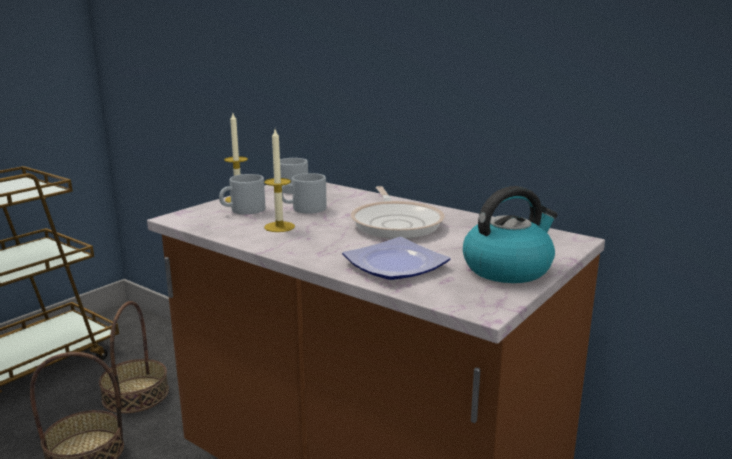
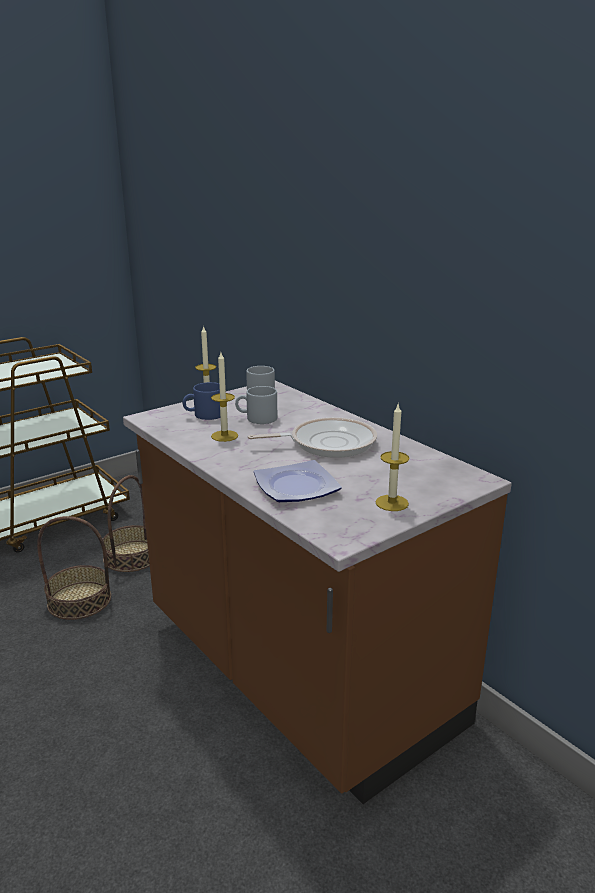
camera: 15 degrees right, 5 degrees up
grey mug [219,174,265,215] -> blue mug [183,382,220,420]
frying pan [351,186,445,239] -> frying pan turned 105 degrees counterclockwise [248,417,377,458]
kettle [463,186,558,283] -> candle [375,404,409,511]

